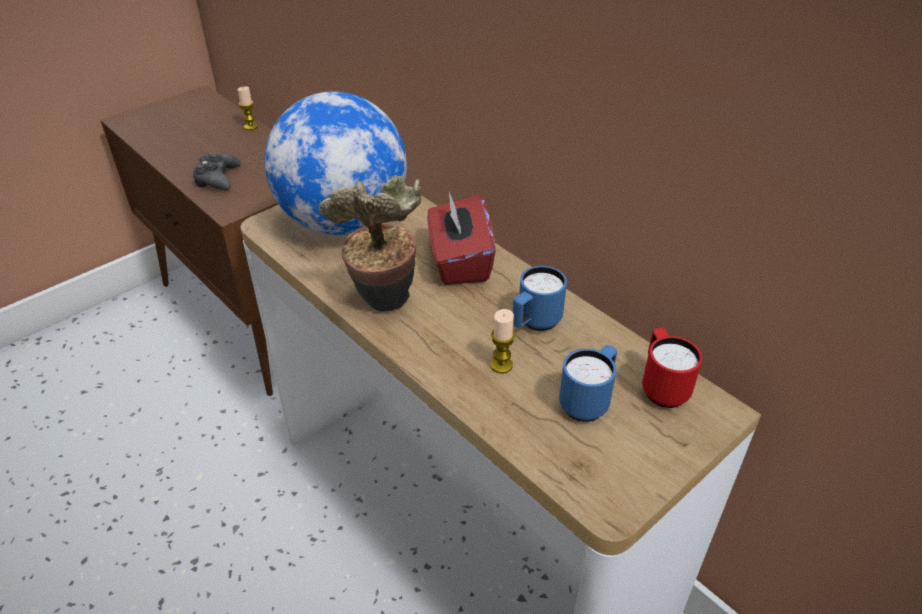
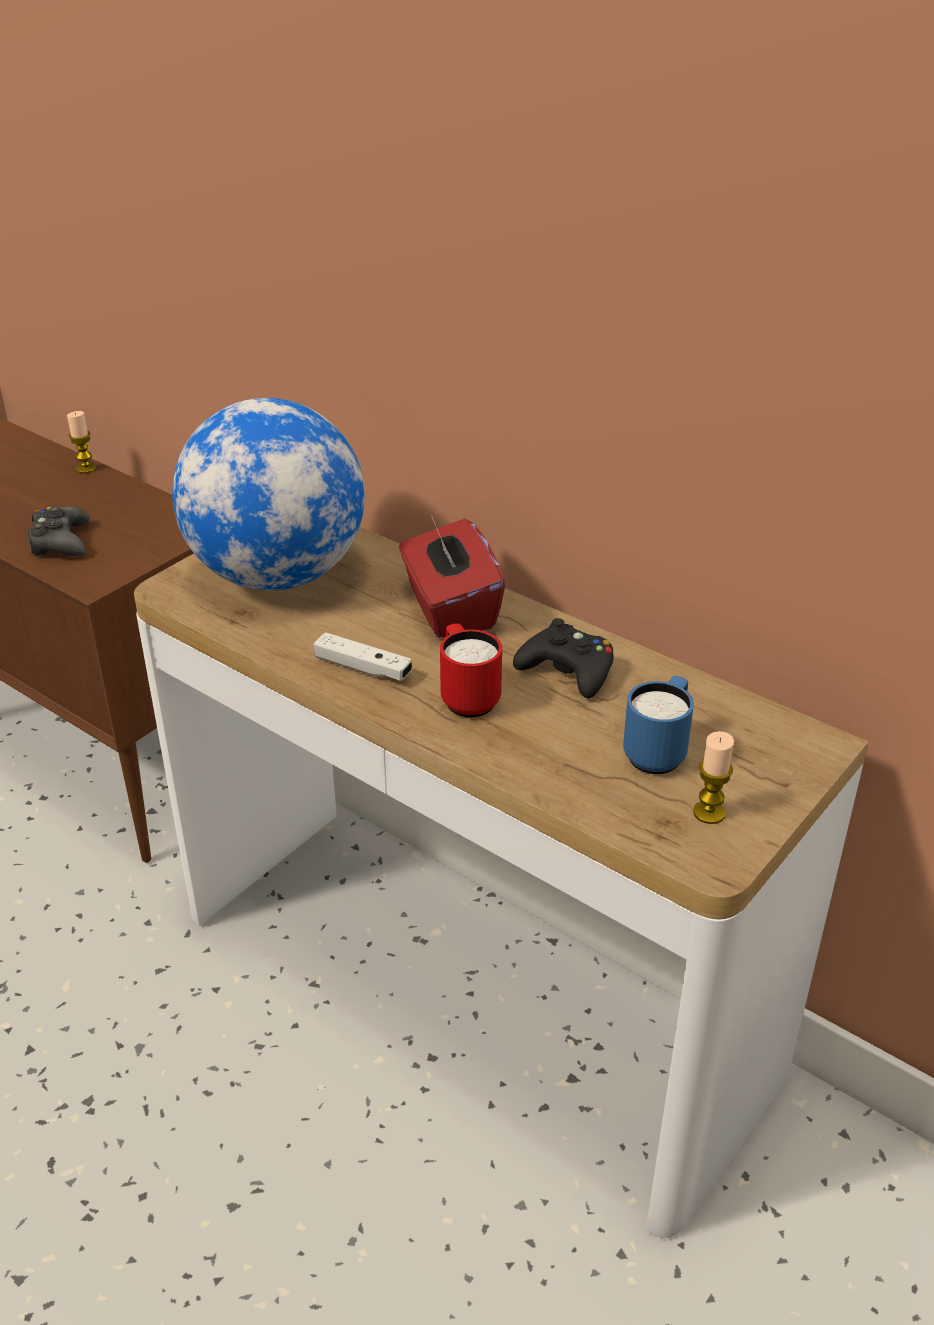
camera: 10 degrees left, 5 degrees down
potted plant [318,175,421,312] -> white game controller [313,632,412,681]
candle [490,309,515,373] -> candle moved to [693,731,734,824]
blue mug [513,266,567,331] -> black game controller [513,618,614,698]
red mug [642,328,703,408] -> red mug moved to [440,623,502,718]

